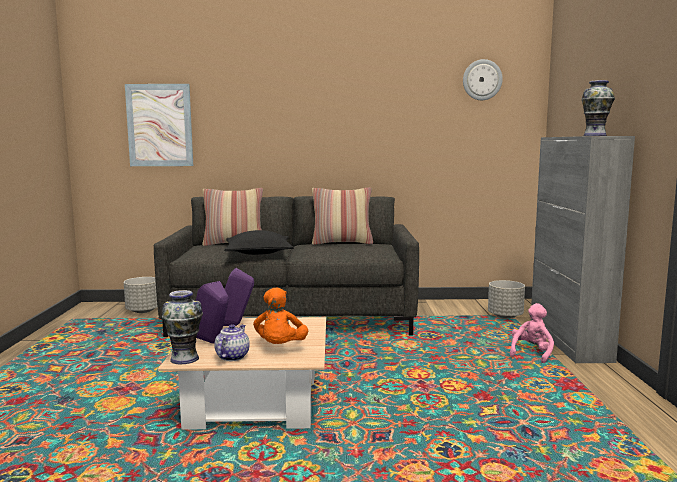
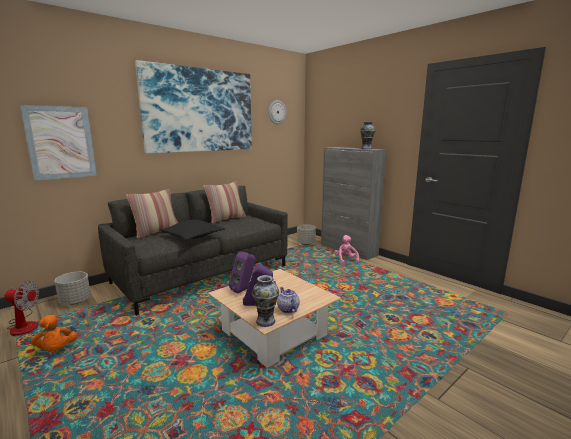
camera: 40 degrees left, 5 degrees up
orange plush toy [253,287,308,344] -> orange plush toy moved to [31,315,77,351]
none -> fan [4,281,39,336]
none -> picture [135,60,252,153]

